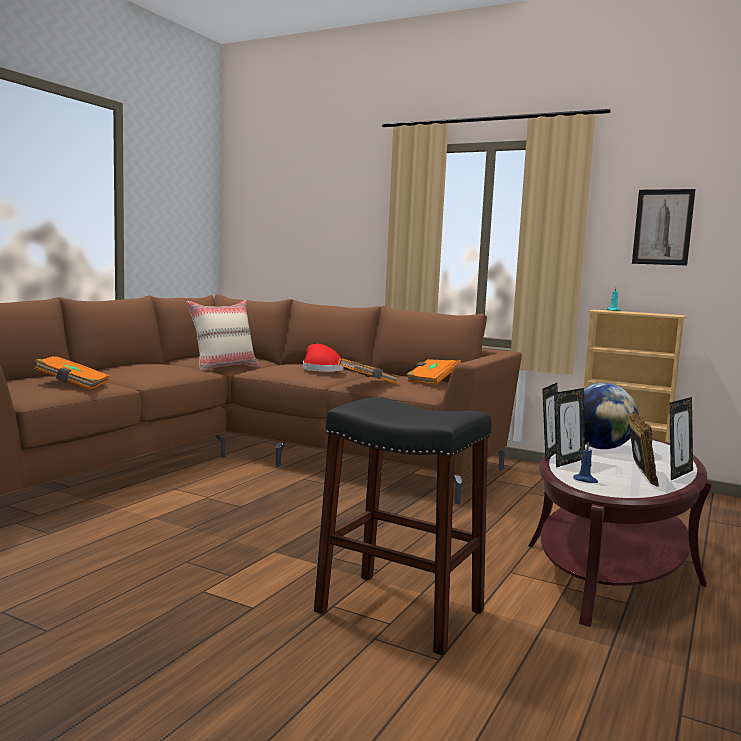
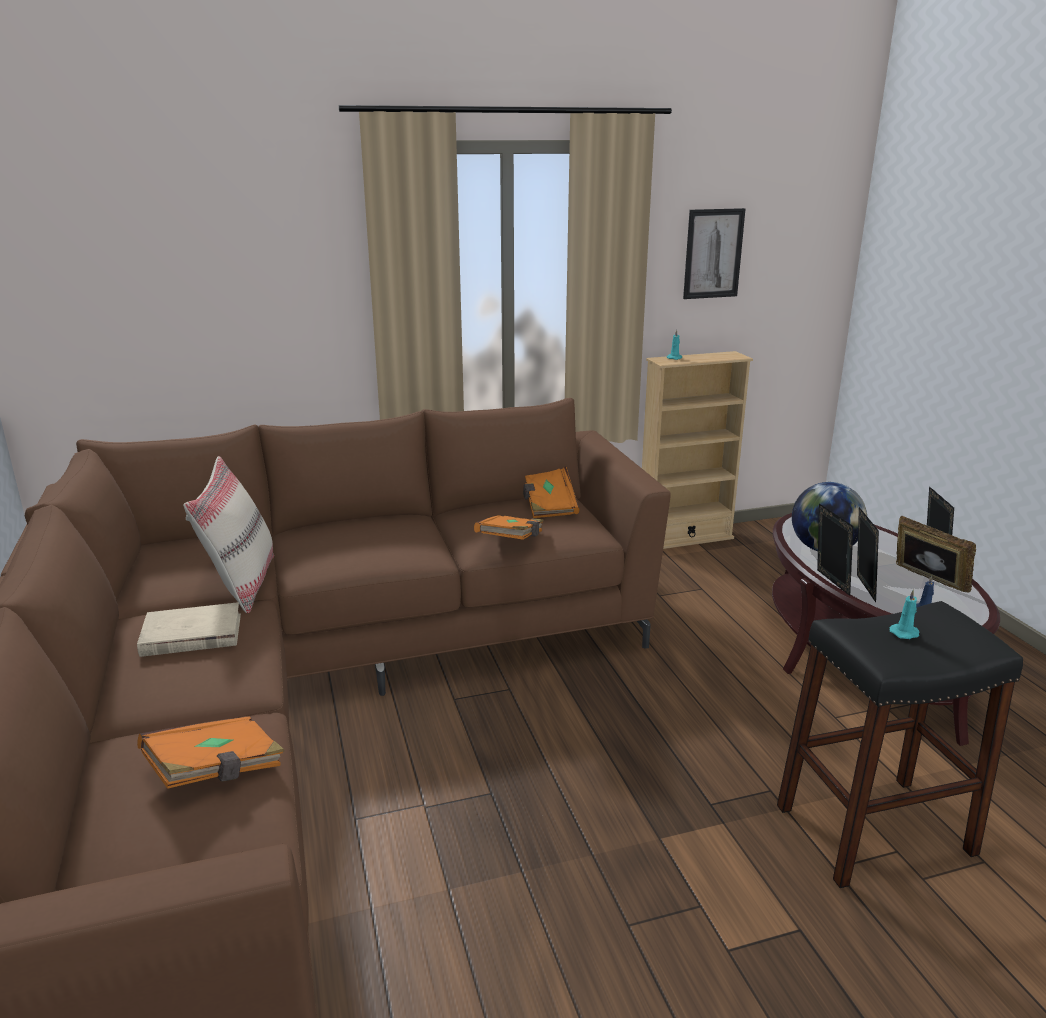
camera: 45 degrees left, 15 degrees up
red hat [303,344,344,372] -> none
none -> beige book [137,602,241,657]
none -> turquoise candle [890,589,919,639]

